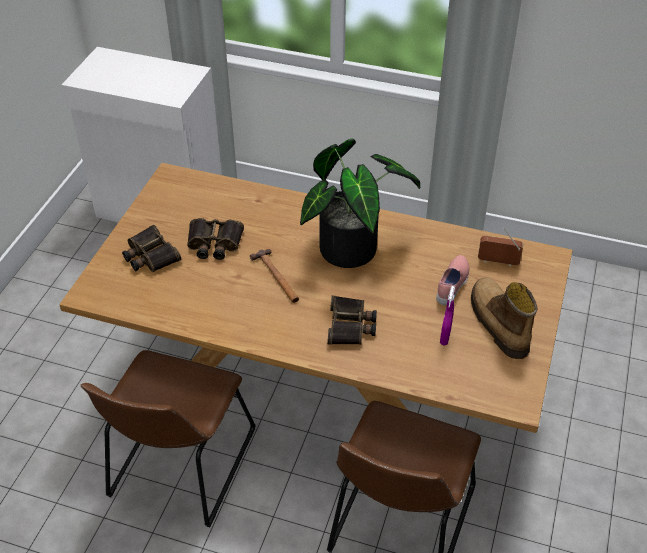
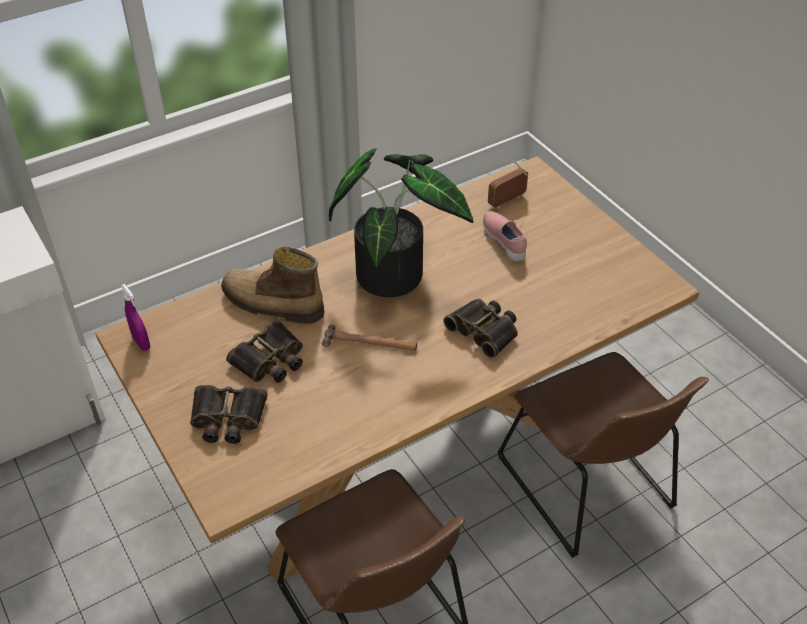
camera: 50 degrees left, 0 degrees up
purple spray bottle [440,286,455,345] -> purple spray bottle moved to [121,284,150,351]
boot [471,277,537,359] -> boot moved to [221,247,325,324]

